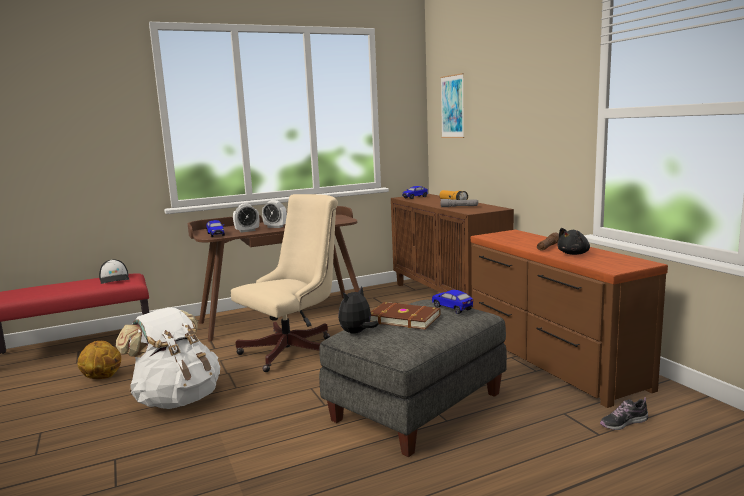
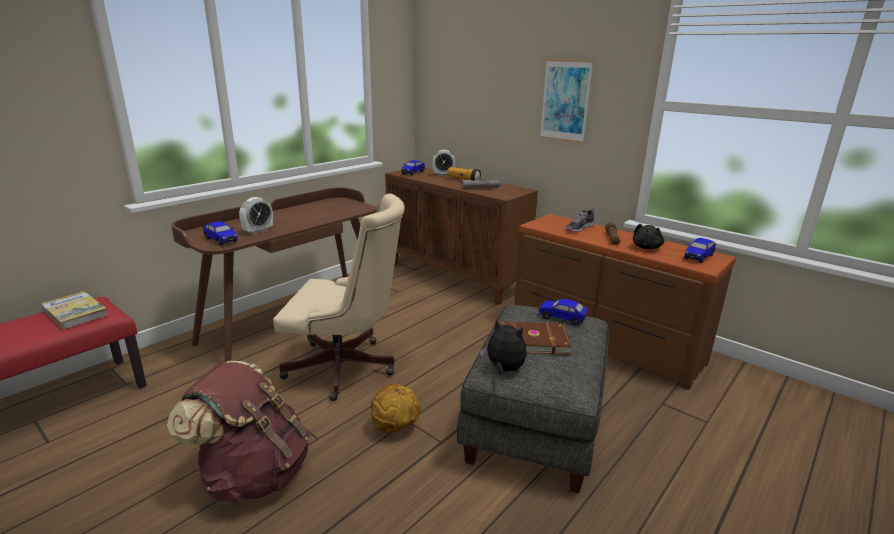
camera: 25 degrees left, 10 degrees up
basketball [77,341,121,379] -> basketball moved to [371,384,421,433]
cap [99,259,129,284] -> book [41,291,108,330]
white backpack [116,307,220,409] -> brown backpack [167,361,310,504]
beige office chair [231,194,338,372] -> beige office chair turned 75 degrees clockwise [273,194,405,401]
alarm clock [262,200,287,228] -> alarm clock moved to [433,150,455,176]
plush toy [338,287,379,334] -> plush toy turned 105 degrees clockwise [480,319,527,374]
picture [440,73,464,138] -> picture moved to [540,60,593,143]
shoe [600,397,648,430] -> shoe moved to [566,208,594,232]
none -> toy car [684,238,716,263]

